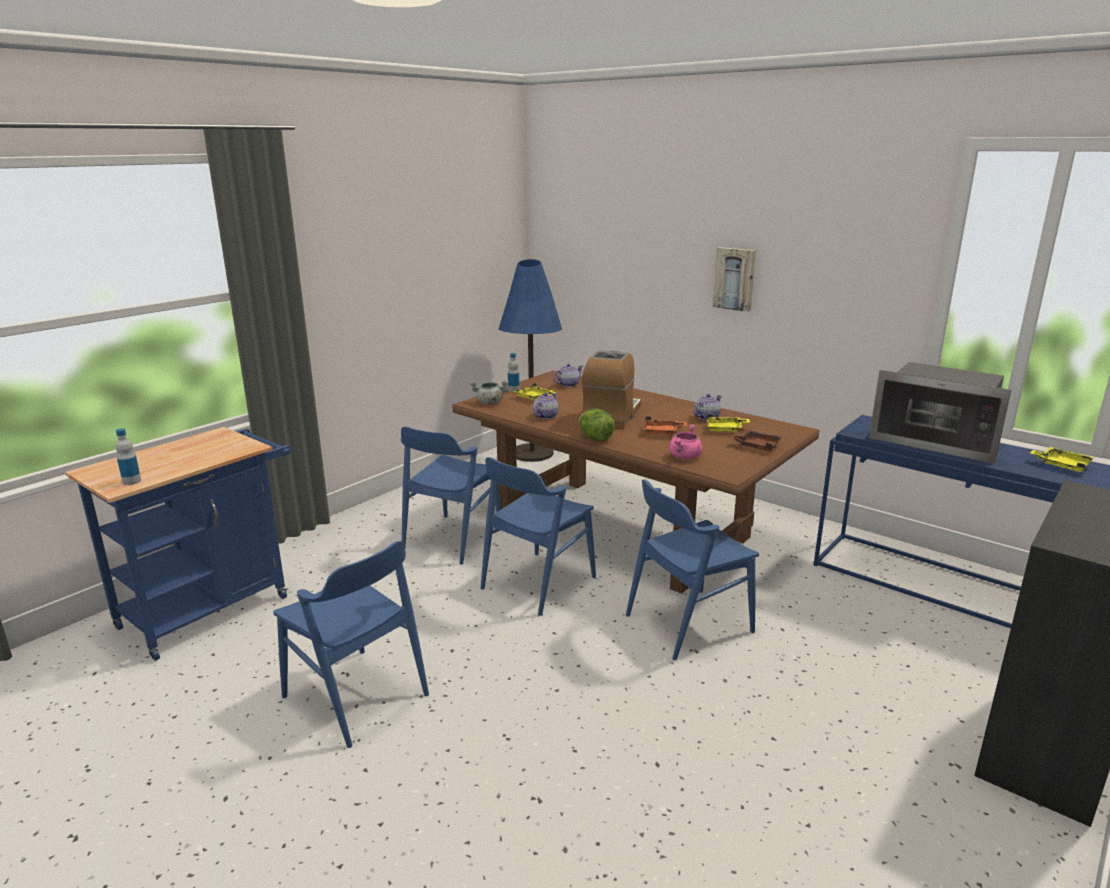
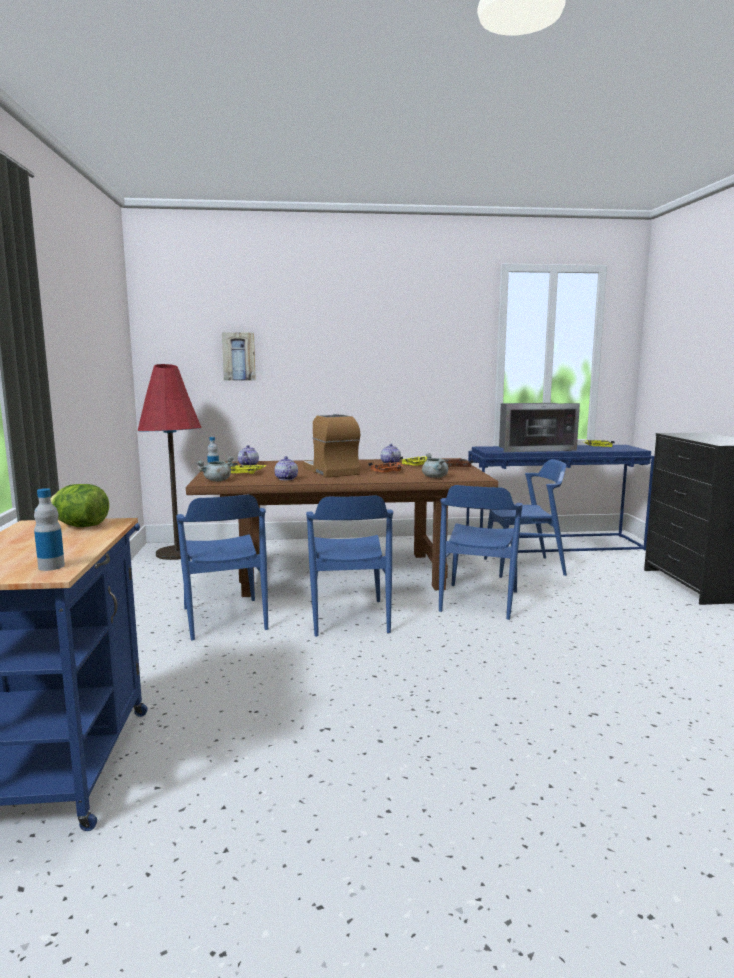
camera: 45 degrees left, 10 degrees down
blue chair [273,541,429,748] -> blue chair moved to [484,459,567,578]
blue floor lamp [499,259,562,462] -> red floor lamp [138,364,202,560]
lettuce [579,409,615,441] -> lettuce moved to [51,484,109,527]
pink cooking pot [669,424,702,459] -> grey cooking pot [422,453,448,478]
picture [713,247,756,312] -> picture moved to [222,333,256,381]

